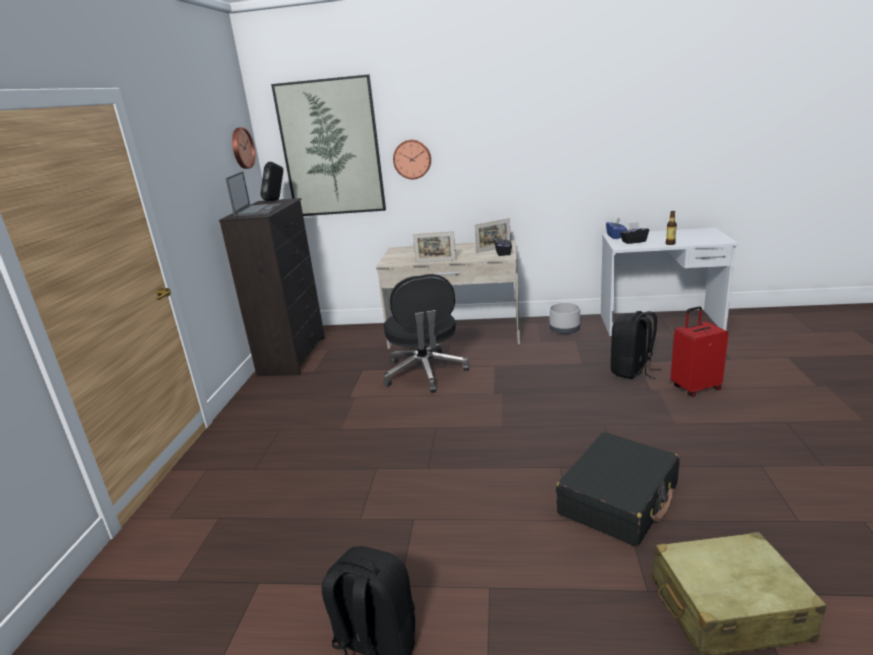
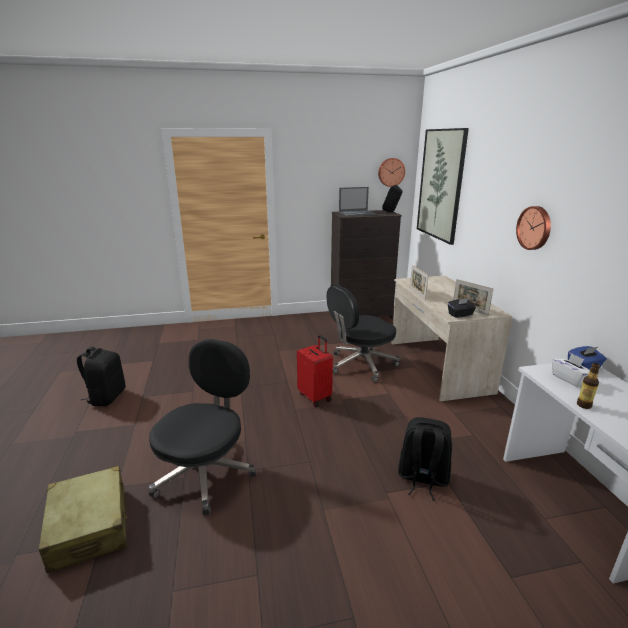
camera: 70 degrees right, 0 degrees up
wall clock [393,140,431,179] -> wall clock moved to [516,206,551,250]
grey planter [549,303,580,334] -> none
black suitcase [556,432,679,546] -> black office chair [149,339,256,515]
black tissue box [620,222,649,244] -> white tissue box [552,353,590,387]
red suitcase [671,306,729,397] -> red suitcase moved to [297,335,333,407]

